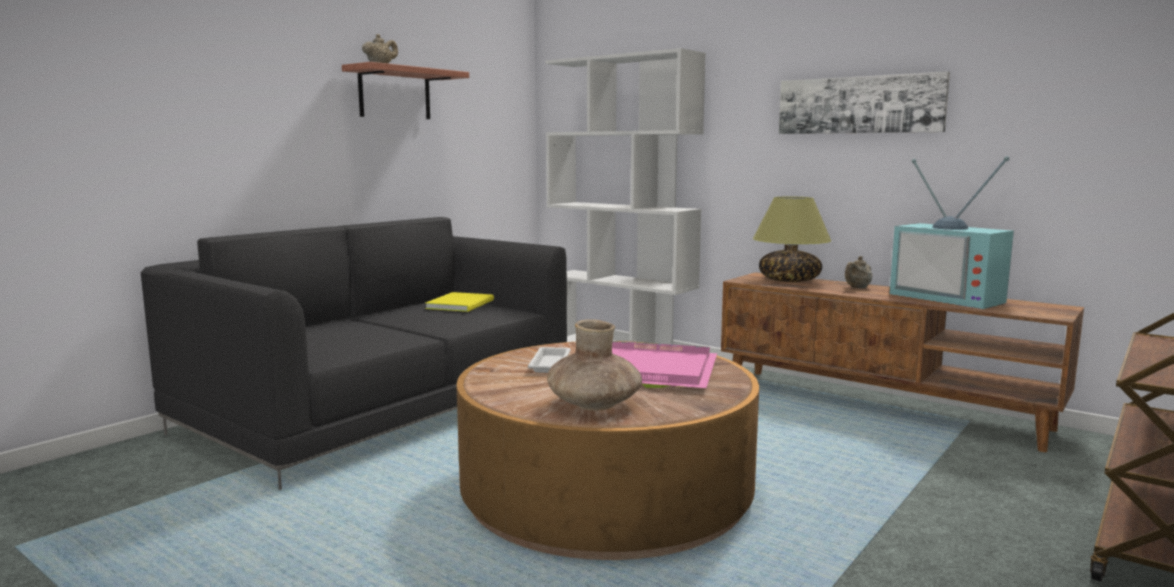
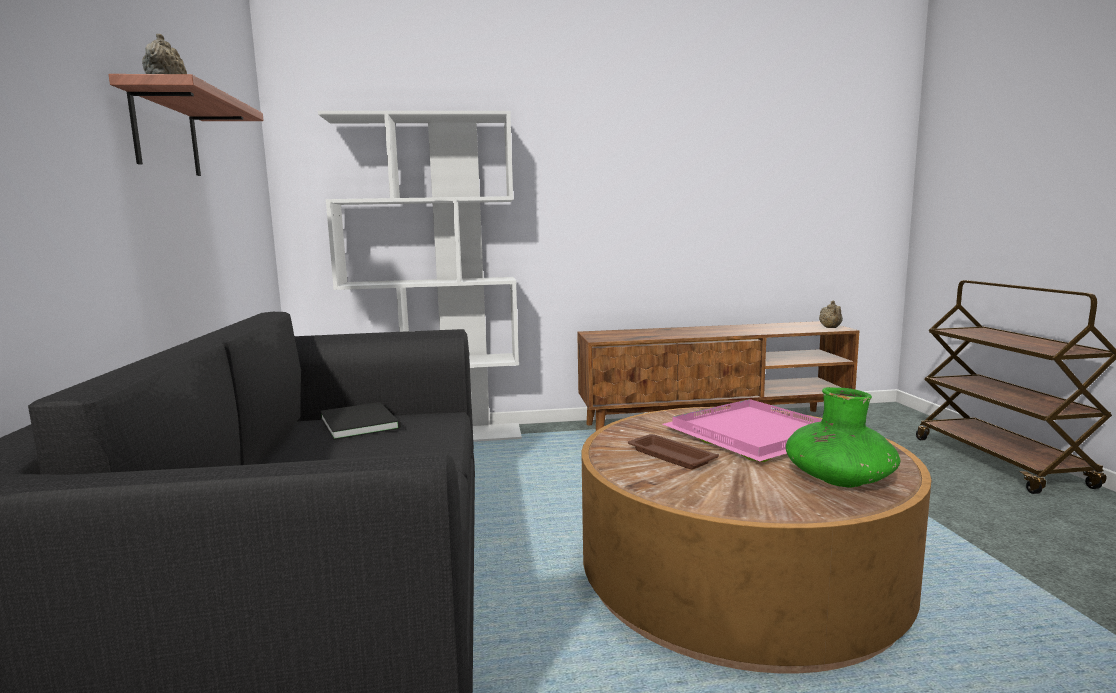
camera: 45 degrees left, 0 degrees up
yellow book [425,292,494,312] -> black book [320,402,401,440]
white tray [528,347,571,373] -> brown tray [628,434,719,469]
brown vase [547,319,642,411] -> green vase [786,387,901,487]
table lamp [753,197,832,282] -> none
picture [779,71,950,134] -> none
beige teapot [845,256,872,288] -> beige teapot moved to [819,301,843,328]
television [890,156,1014,309] -> none

